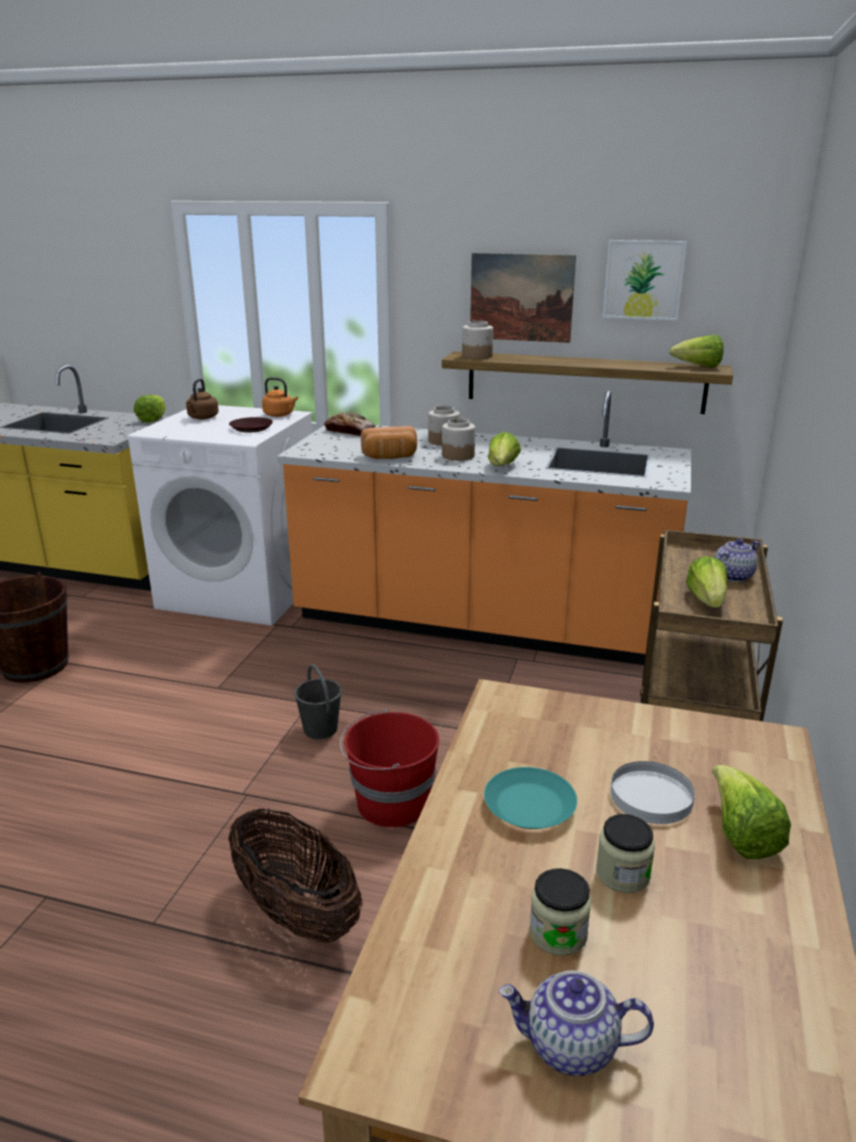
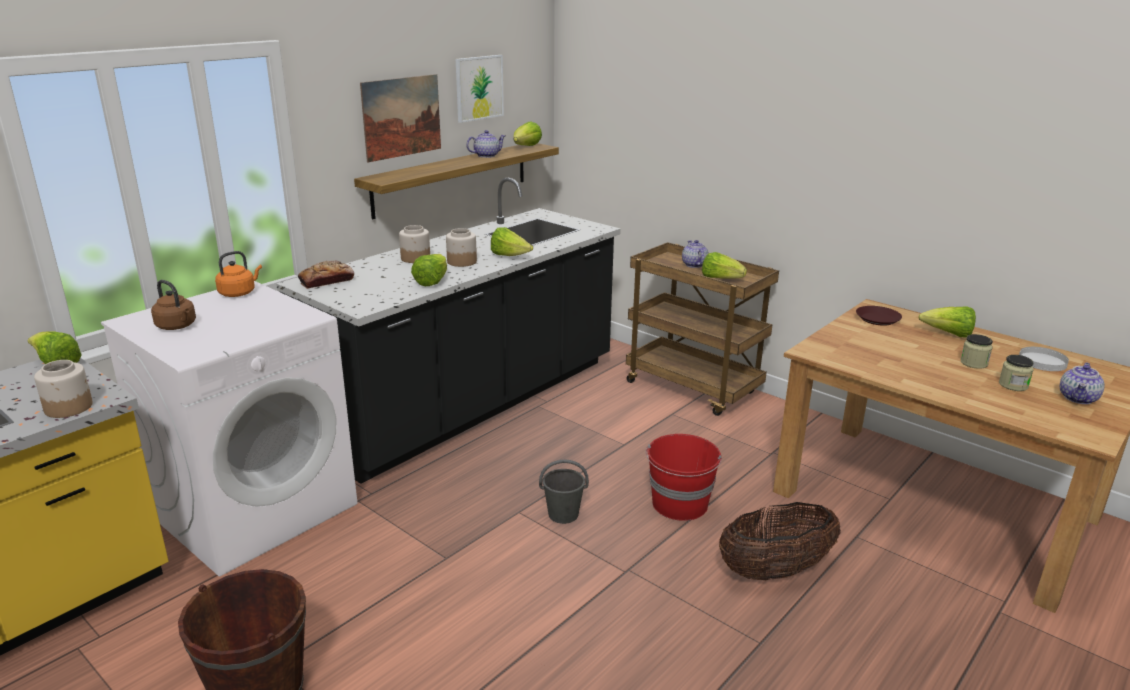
camera: 65 degrees left, 0 degrees up
brown plate [229,417,273,432] -> brown plate moved to [856,306,902,326]
orange counter [277,390,691,665] -> black counter [276,178,621,484]
bread [361,426,417,459] -> lettuce [411,254,447,286]
jar [462,321,493,359] -> jar moved to [34,360,93,418]
turquoise plate [484,767,577,829] -> none
white plate [610,761,695,824] -> white plate moved to [1019,347,1069,371]
none -> teapot [466,130,506,158]

